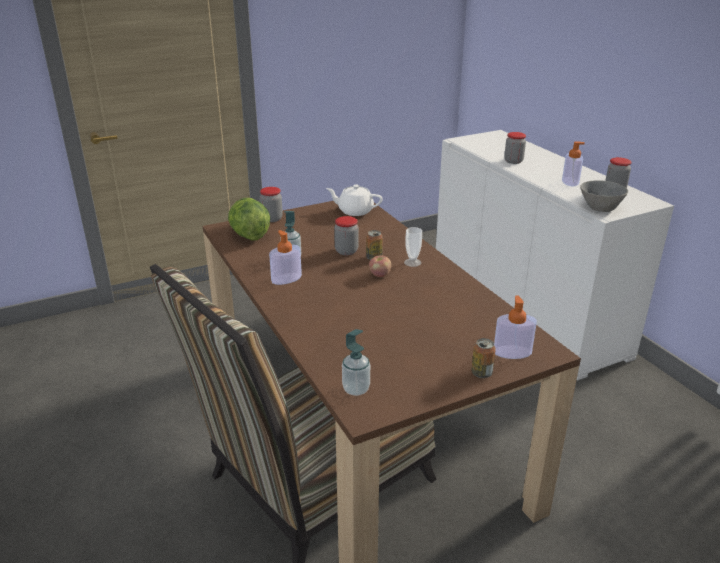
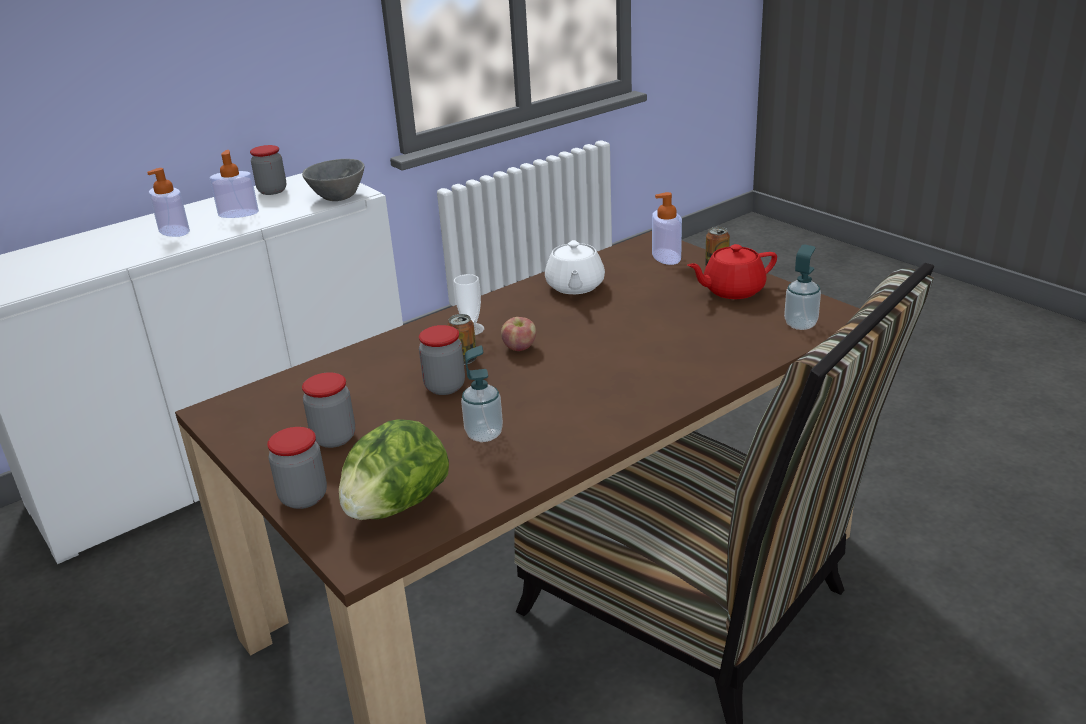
camera: 100 degrees left, 0 degrees up
soap dispenser [269,230,302,285] -> soap dispenser moved to [147,168,190,237]
white teapot [326,184,383,216] -> white teapot moved to [545,240,605,294]
jar [504,132,526,164] -> jar moved to [302,372,355,448]
none -> red teapot [687,244,777,299]

